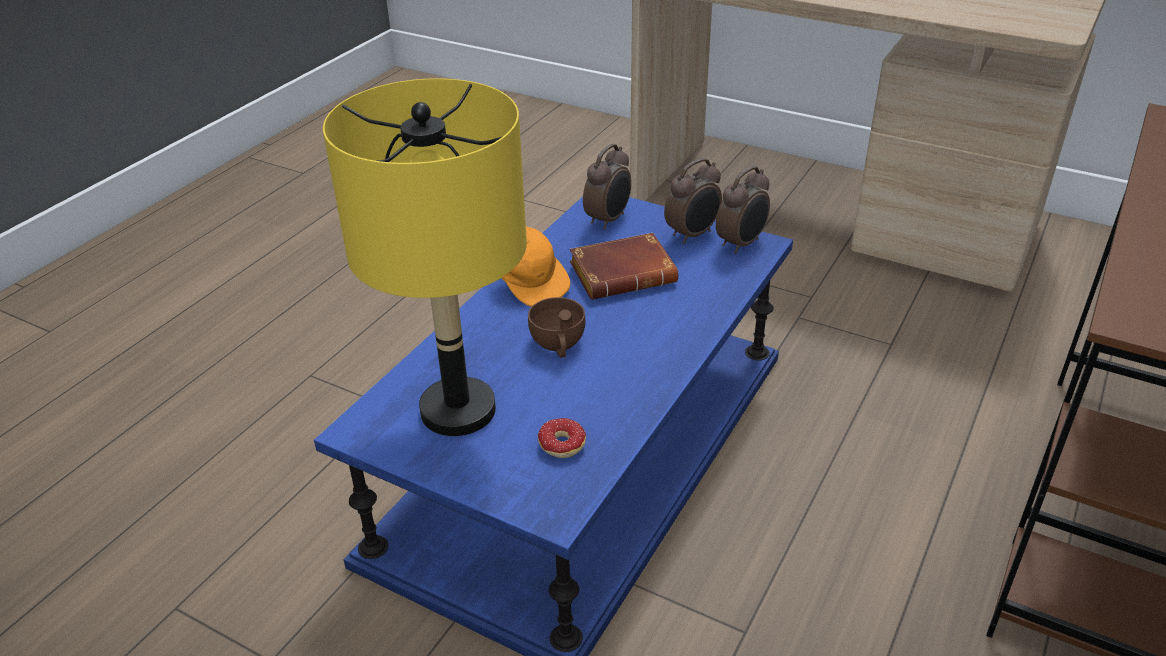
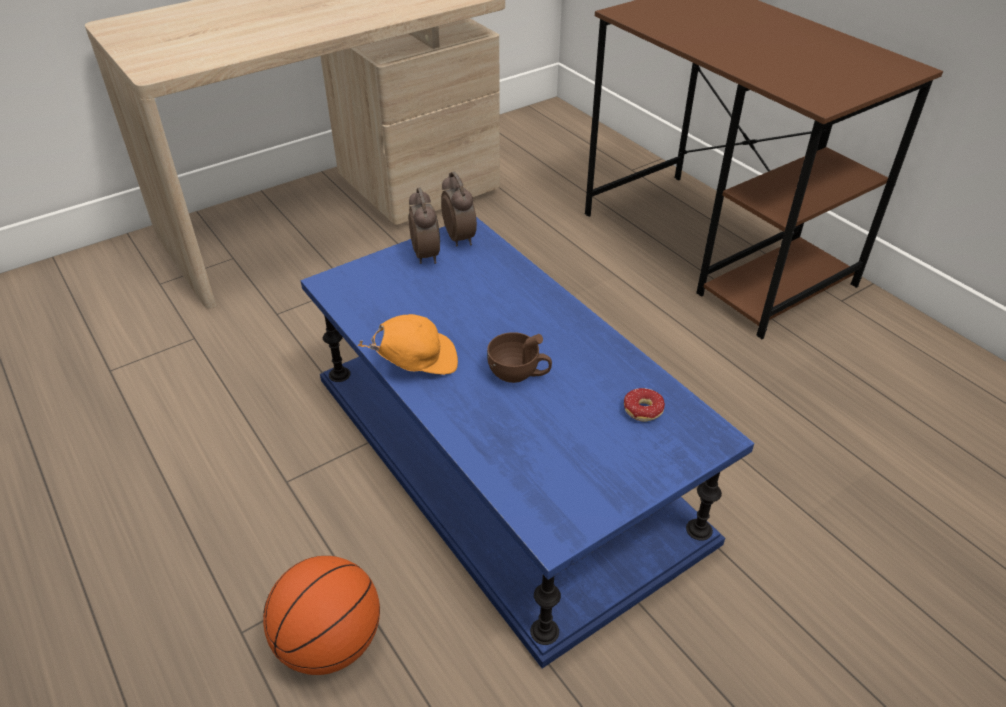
camera: 65 degrees left, 5 degrees up
yellow table lamp [323,78,527,436] -> none
brown book [570,233,678,300] -> none
alarm clock [583,144,631,230] -> none
none -> basketball [263,556,380,675]

